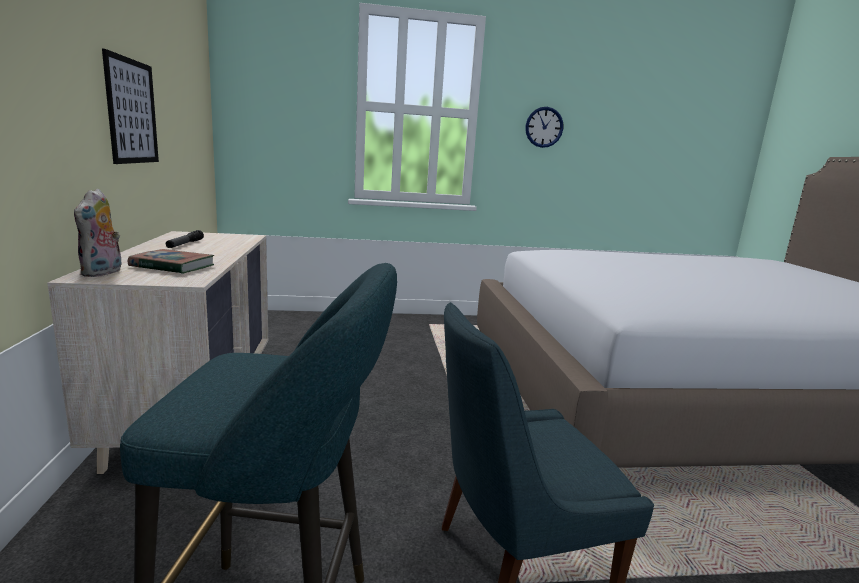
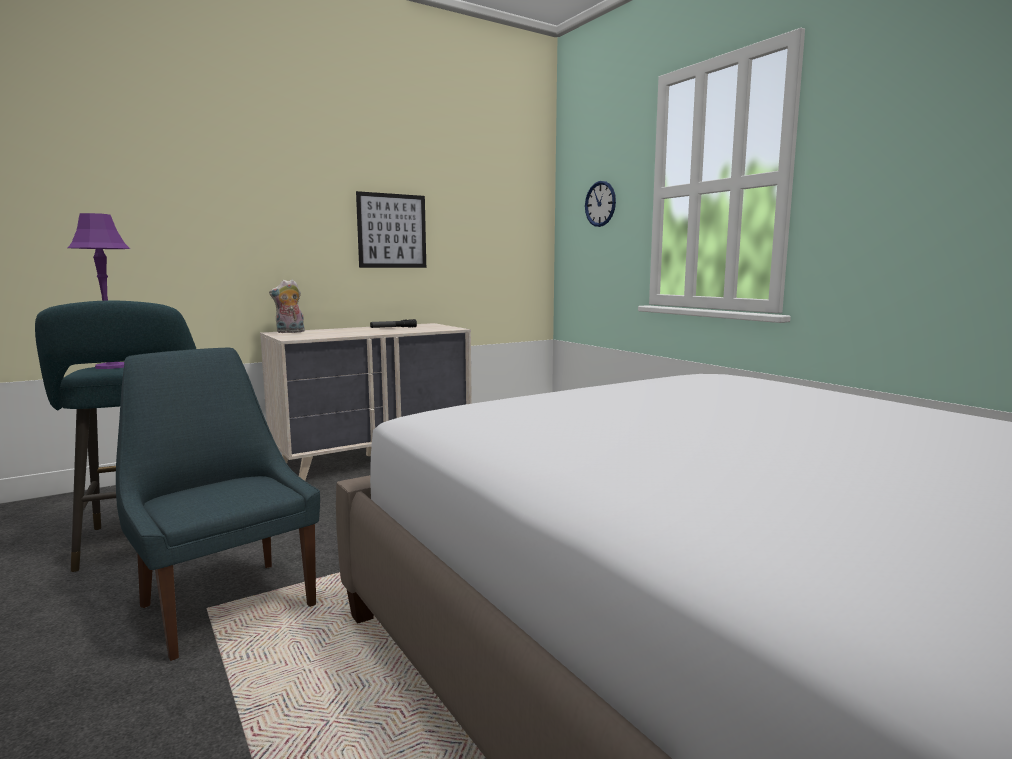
camera: 65 degrees right, 5 degrees down
book [128,249,214,274] -> none
wall clock [525,107,563,148] -> wall clock moved to [585,181,616,227]
none -> purple table lamp [68,213,130,369]

